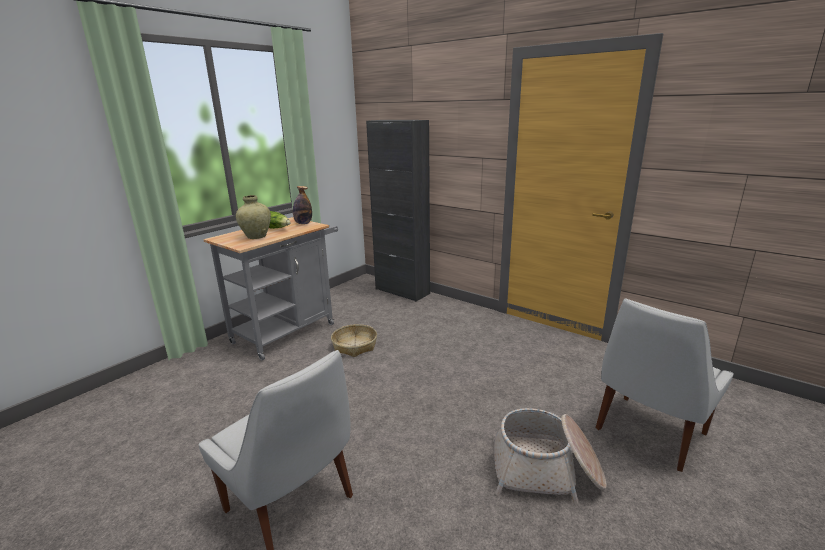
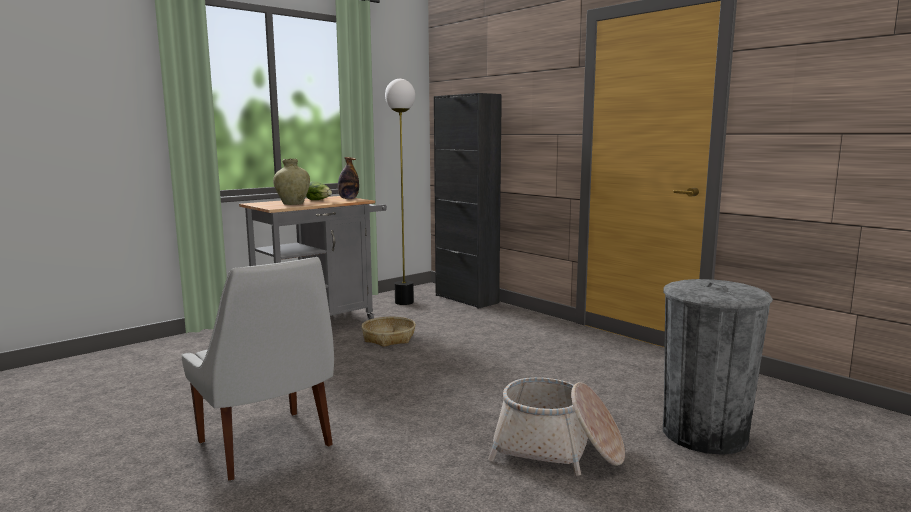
camera: 10 degrees right, 10 degrees down
white chair [596,299,734,472] -> grey trash can [663,279,773,455]
none -> floor lamp [385,79,415,305]

